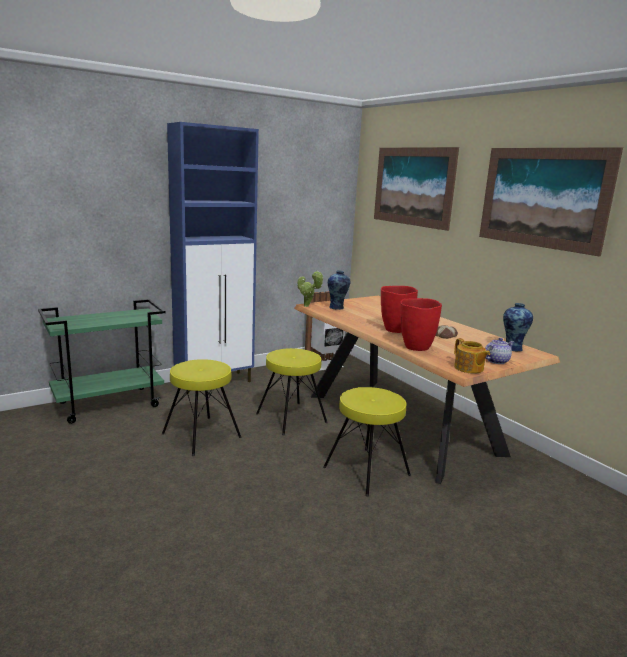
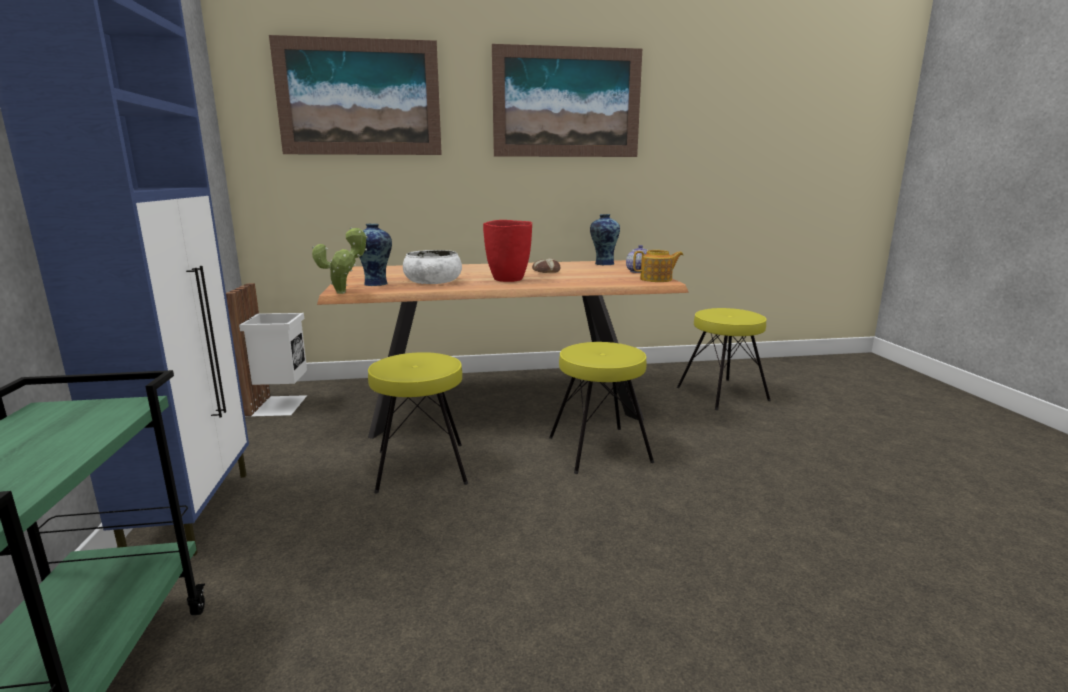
camera: 65 degrees left, 0 degrees up
yellow stool [162,359,242,456] -> yellow stool moved to [677,308,771,410]
red vase [400,298,442,351] -> none
none -> white bowl [403,250,462,284]

